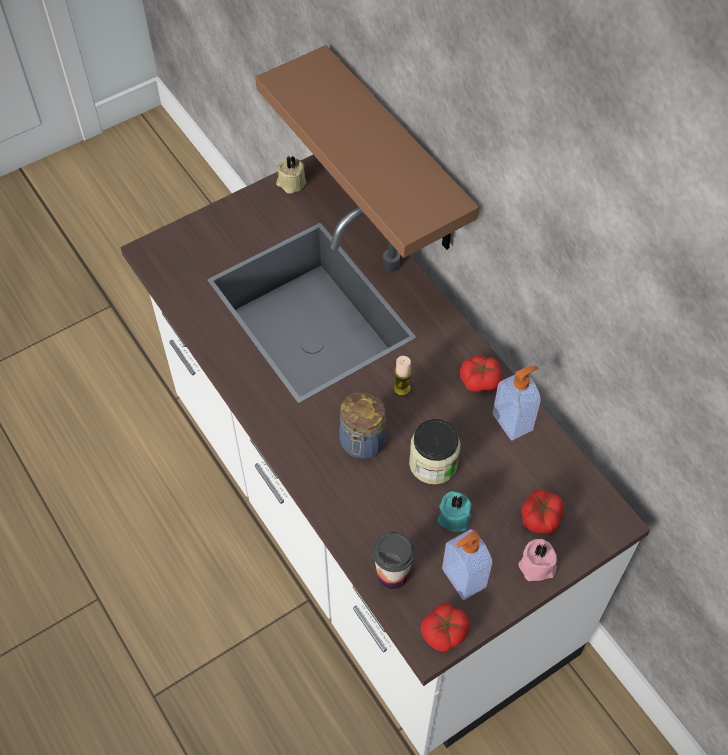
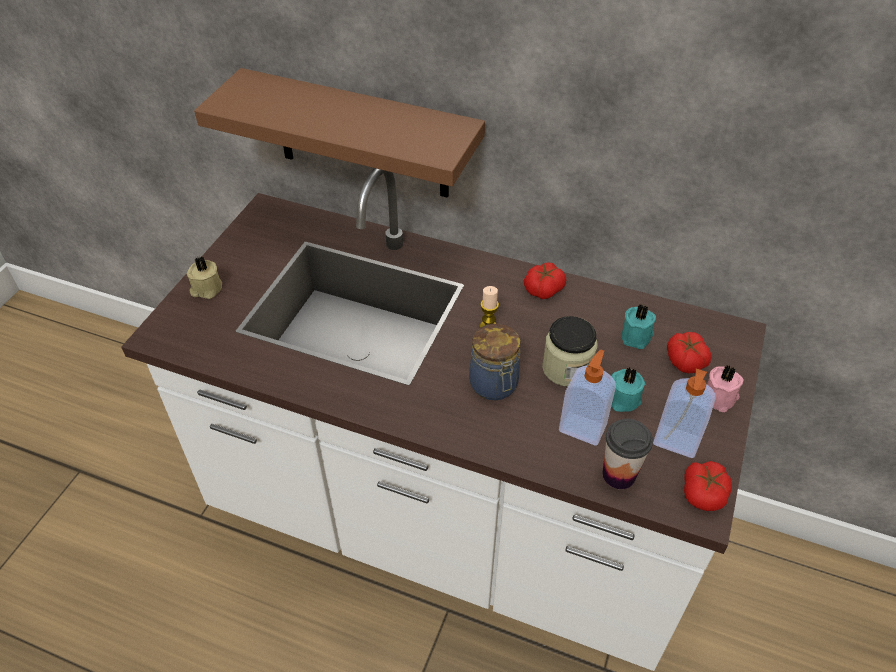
camera: 35 degrees left, 10 degrees down
beige candle [276,155,307,194] -> beige candle moved to [187,256,222,299]
soap dispenser [493,366,541,441] -> soap dispenser moved to [559,349,616,446]
none -> turquoise candle [622,304,656,349]

